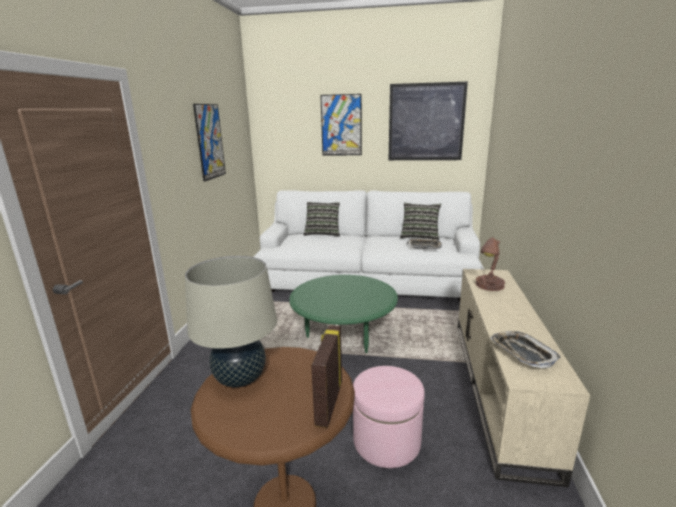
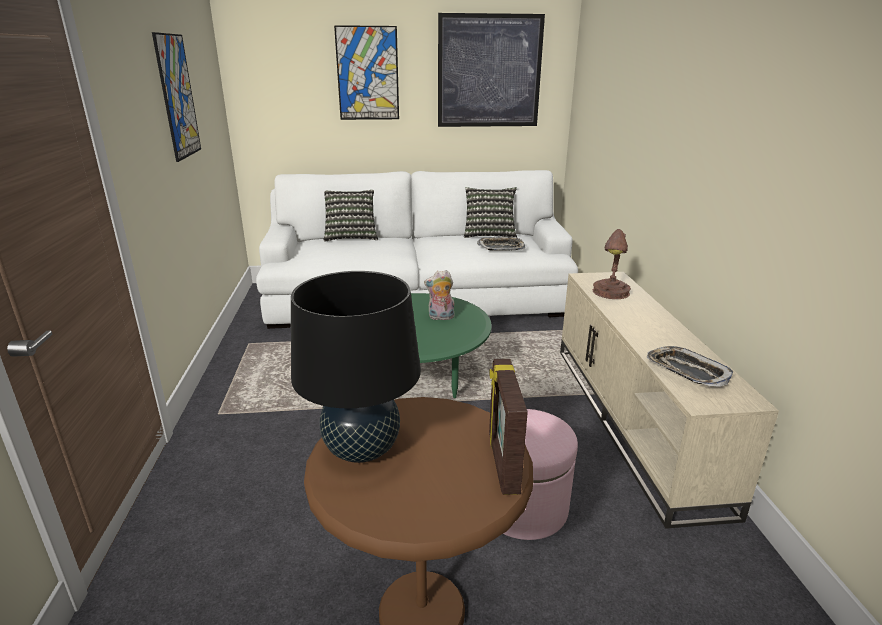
camera: 15 degrees left, 5 degrees up
beige table lamp [185,256,277,388] -> black table lamp [291,271,421,463]
none -> plush toy [424,270,455,320]

